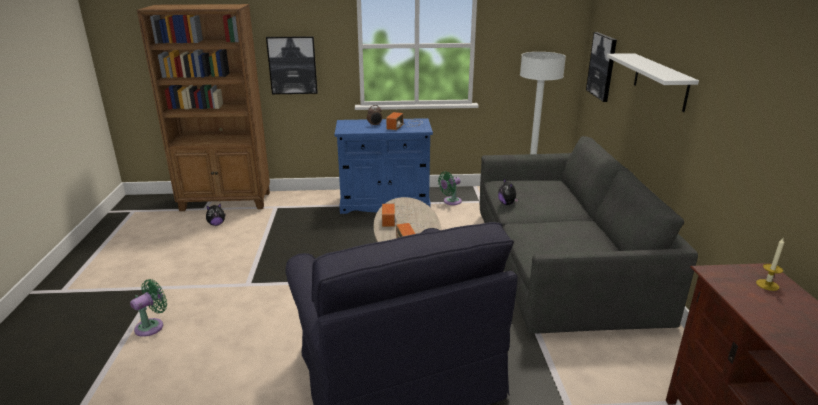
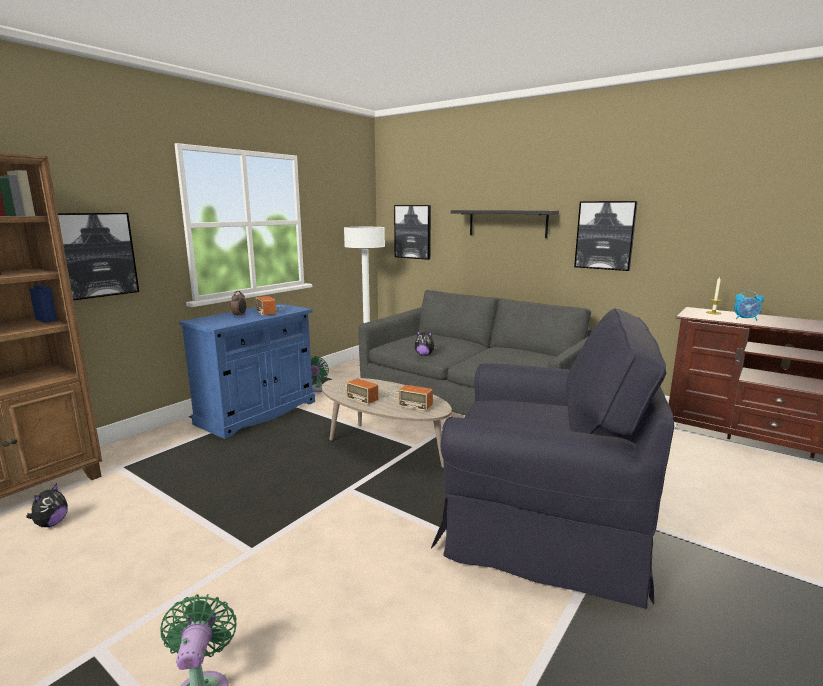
camera: 50 degrees left, 10 degrees down
white shelf [607,53,699,112] -> black shelf [451,210,559,238]
none -> picture [574,201,638,271]
none -> alarm clock [734,290,764,321]

